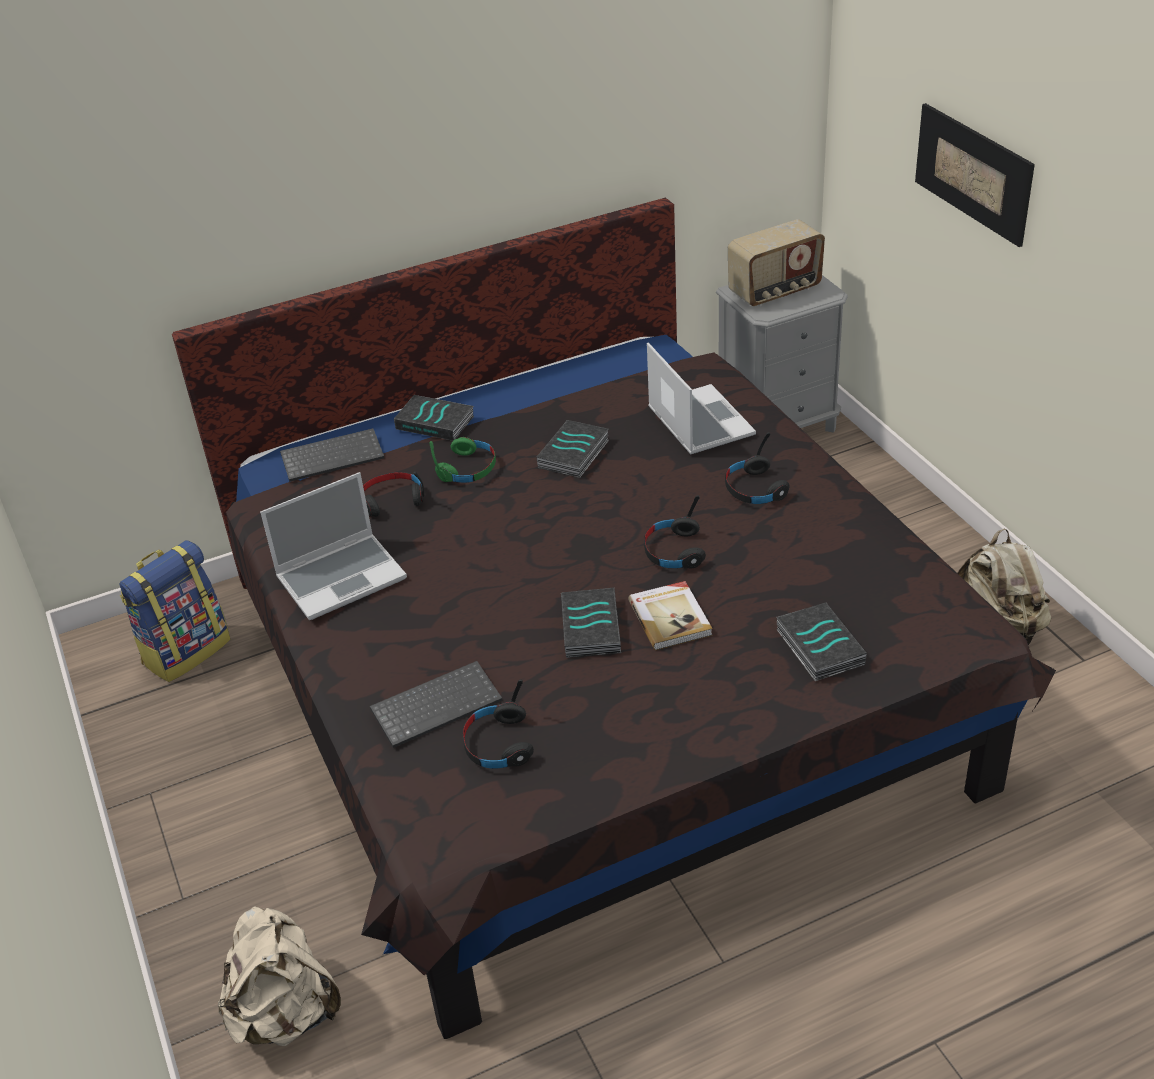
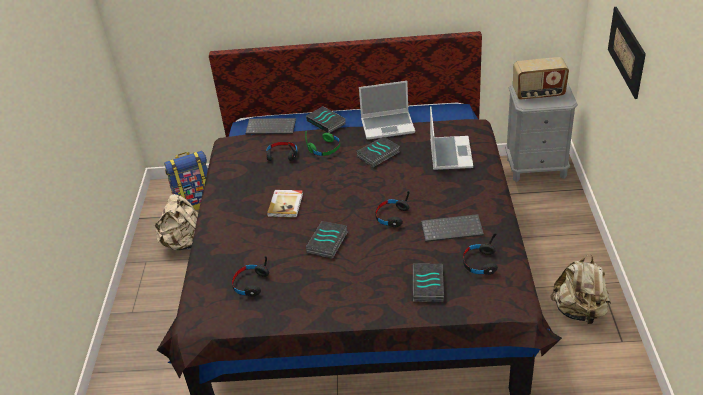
camera: 25 degrees right, 0 degrees up
beige backpack [218,906,341,1046] -> beige backpack moved to [153,194,198,250]
laptop [260,472,407,620] -> laptop moved to [359,81,415,140]
keyboard [370,661,502,748] -> keyboard moved to [421,214,484,242]
book [628,581,712,650] -> book moved to [267,190,303,218]
black headphones [725,432,790,504] -> black headphones moved to [463,233,498,275]

